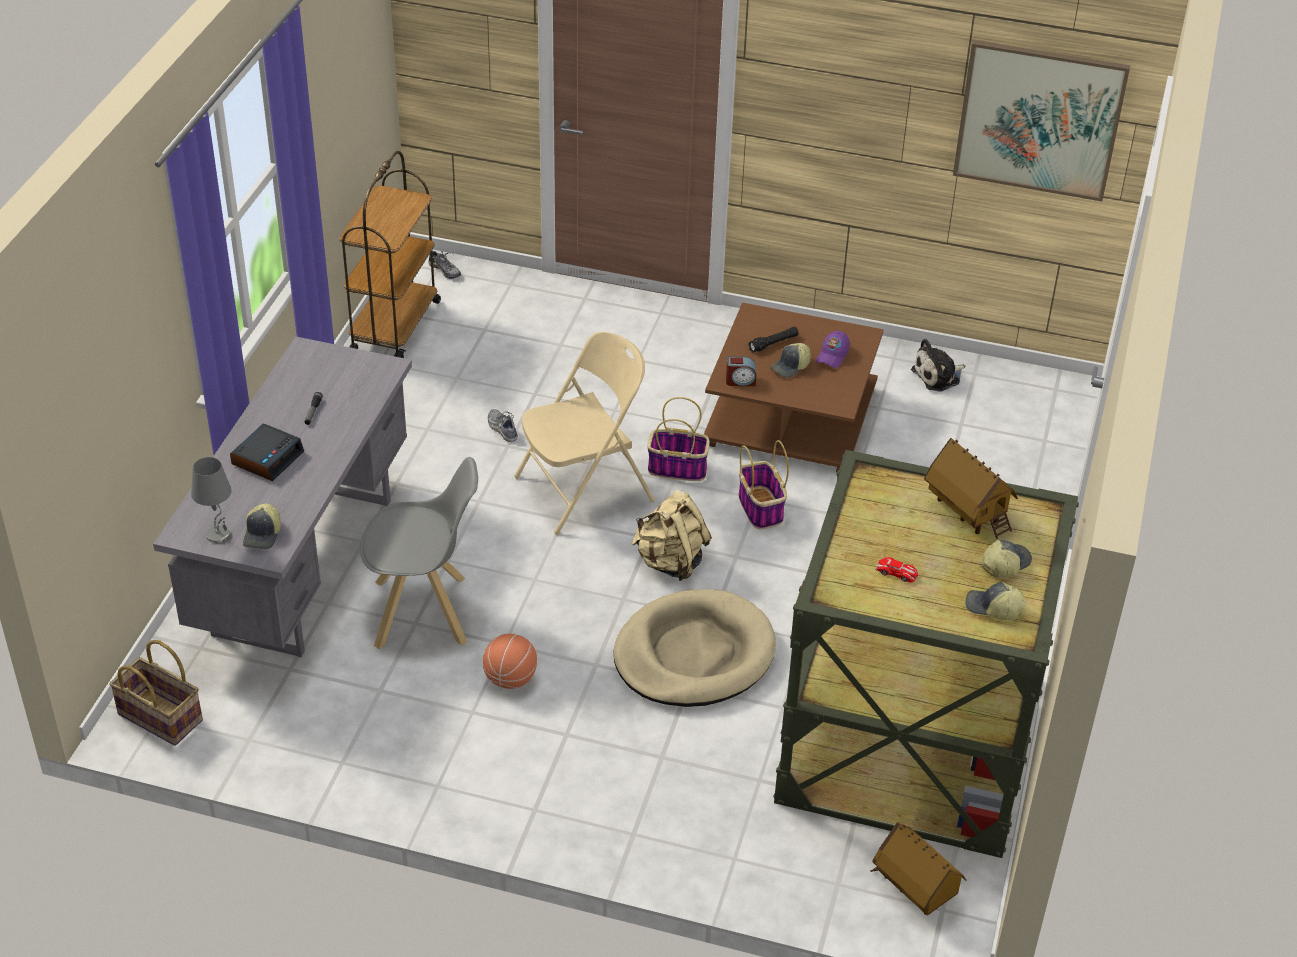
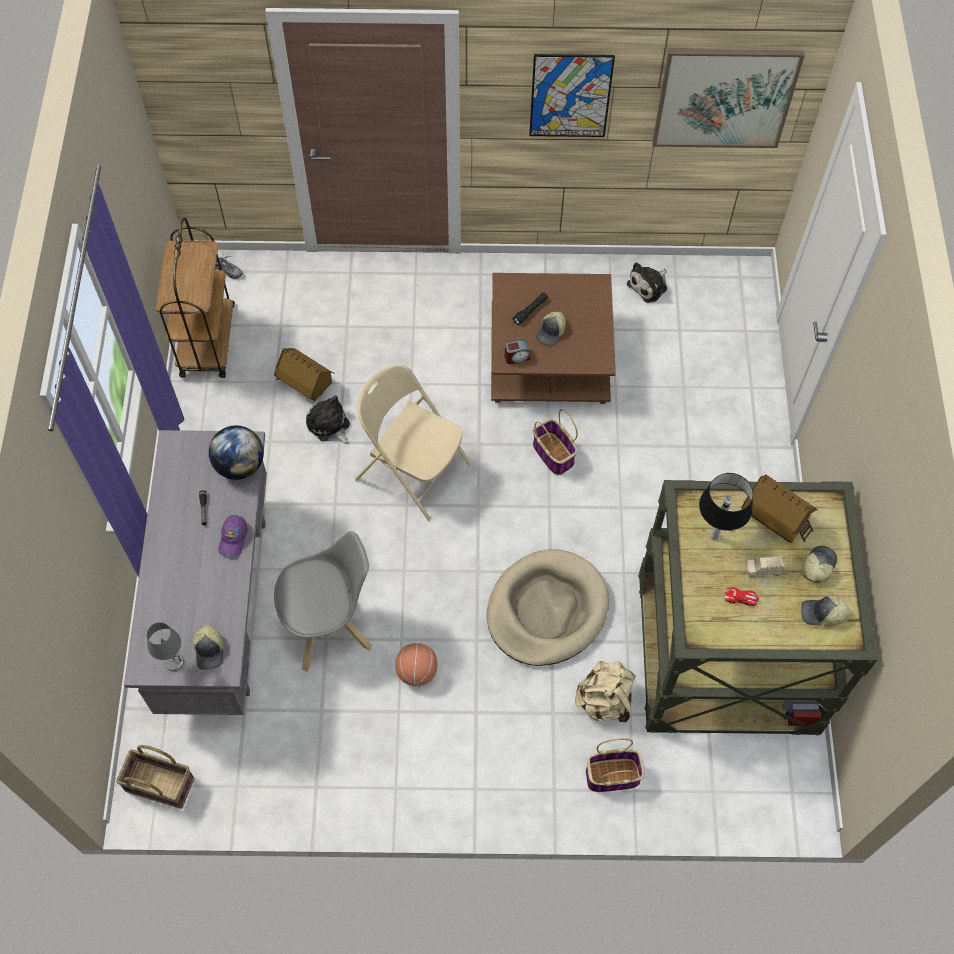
camera: 15 degrees left, 20 degrees up
alarm clock [230,424,304,481] -> none
shoe [488,409,518,442] -> plush toy [306,396,350,444]
beige chair [514,332,655,536] -> beige chair turned 105 degrees counterclockwise [355,365,471,521]
beige backpack [631,490,712,581] -> beige backpack moved to [575,661,636,722]
basket [647,397,710,481] -> basket moved to [586,738,645,792]
purple cap [815,331,850,368] -> purple cap moved to [218,515,247,556]
toy house [870,822,966,916] -> toy house moved to [274,348,335,401]
none -> globe [209,426,264,480]
none -> picture [529,54,615,137]
none -> table lamp [699,473,753,540]
none -> beige toy car [746,556,785,578]

